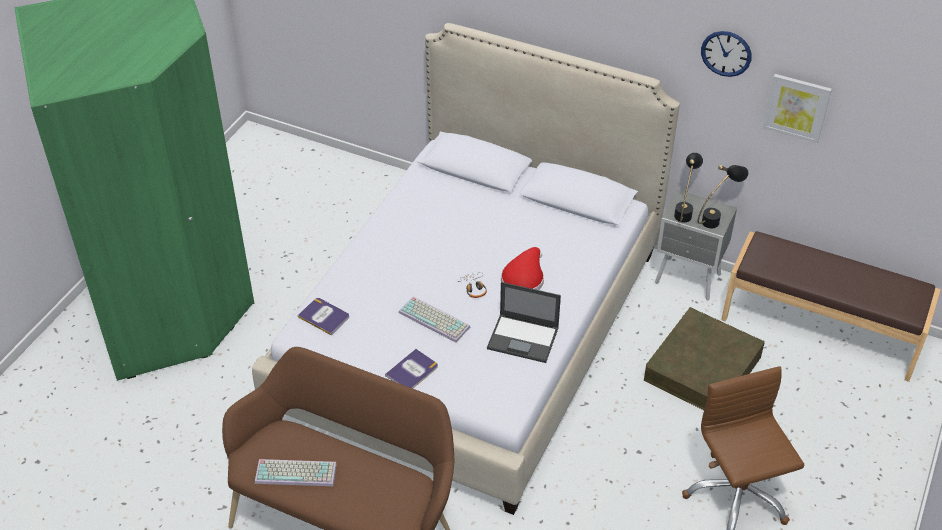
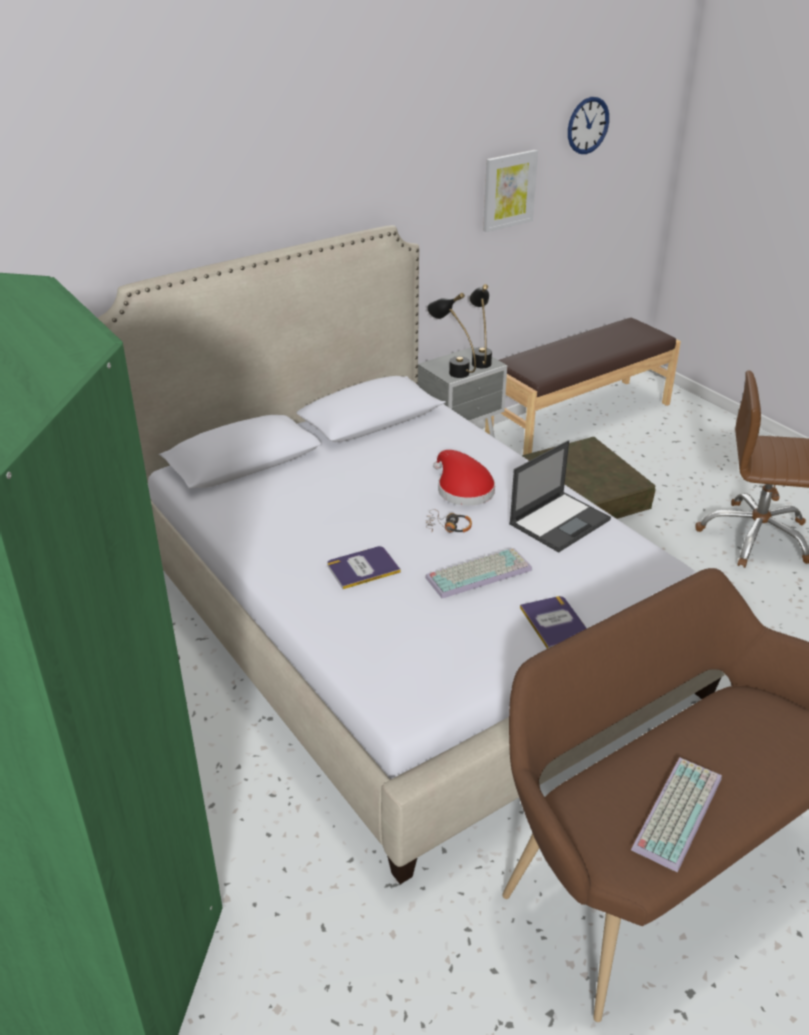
camera: 60 degrees left, 10 degrees down
book [297,298,349,335] -> book moved to [327,546,401,589]
wall clock [701,31,752,77] -> wall clock moved to [568,97,609,154]

